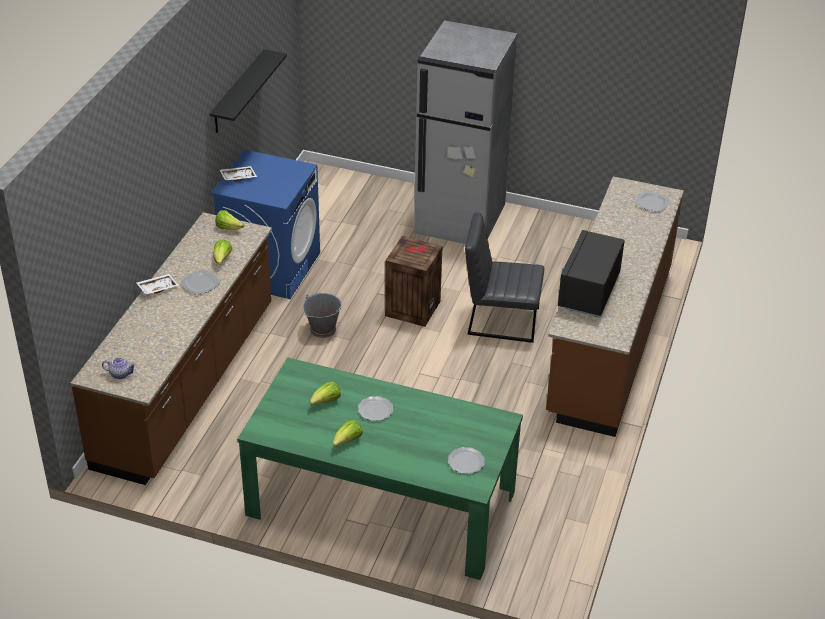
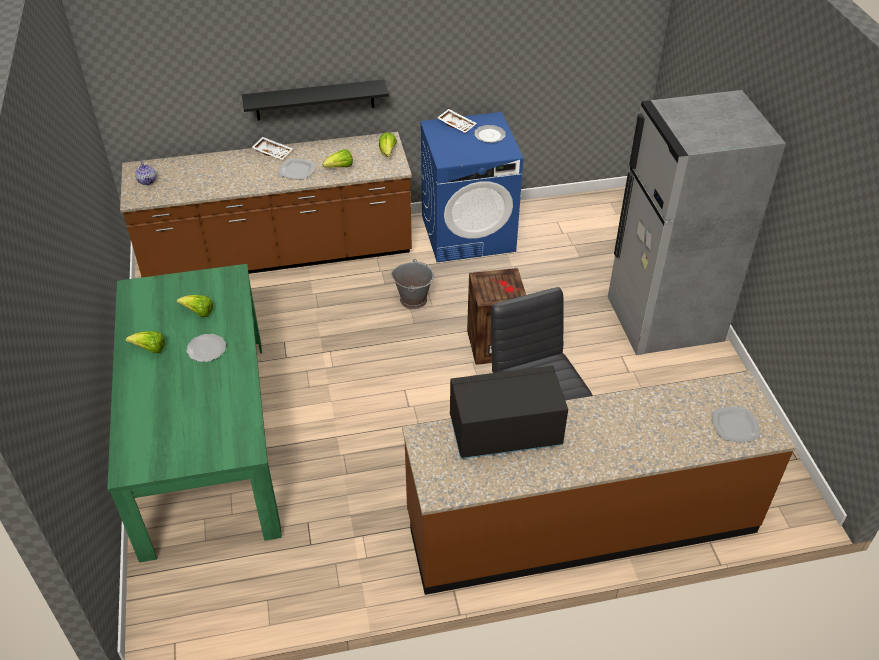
camera: 60 degrees right, 5 degrees up
black shelf [209,49,287,133] -> black shelf moved to [242,80,389,121]
plate [448,447,485,474] -> plate moved to [474,125,506,143]

